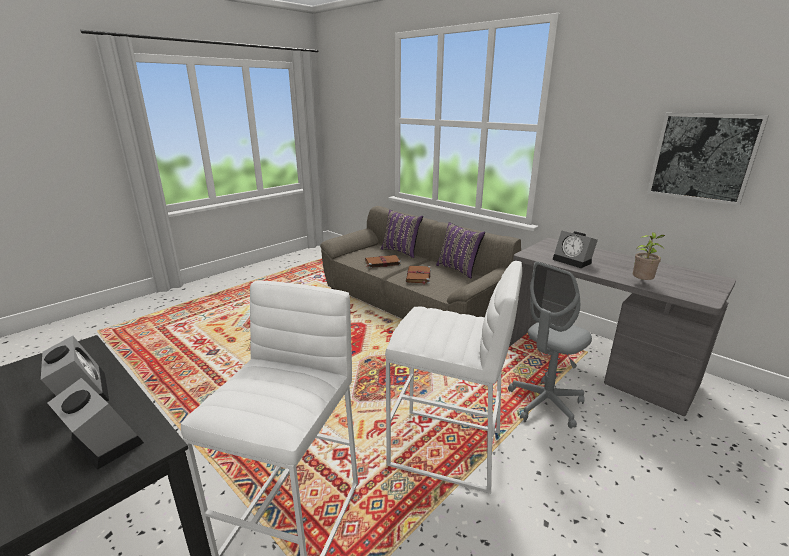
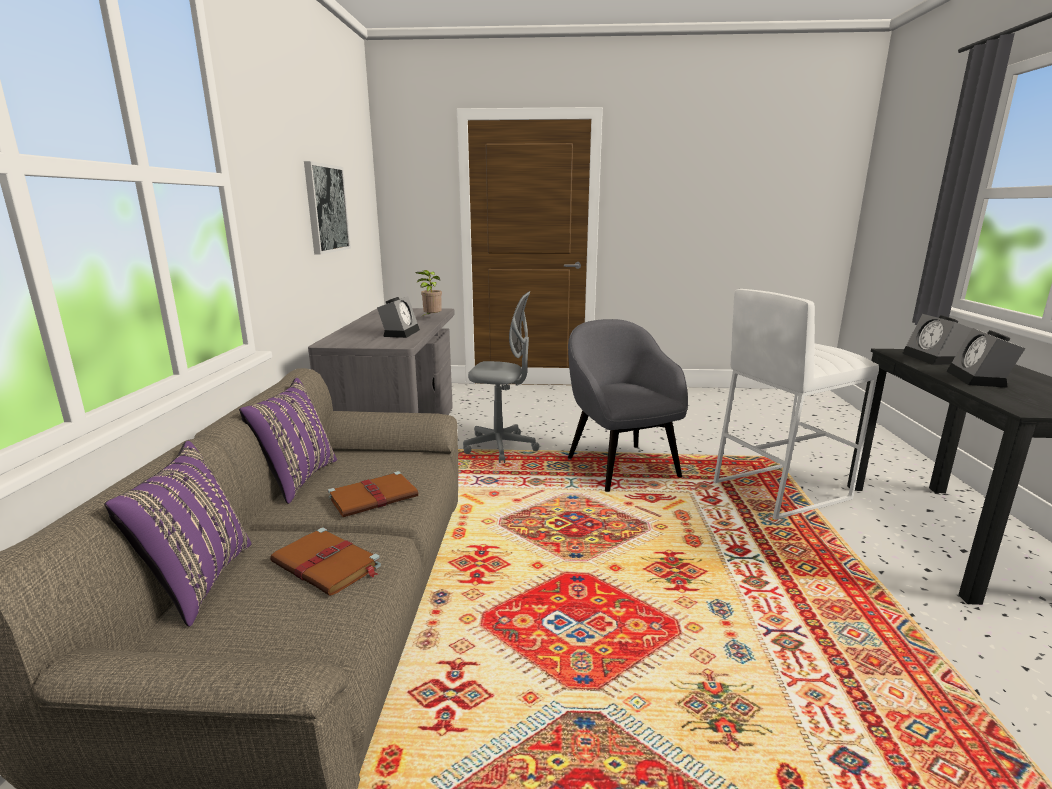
camera: 130 degrees left, 5 degrees down
white stool [385,261,522,494] -> grey armchair [568,319,688,492]

